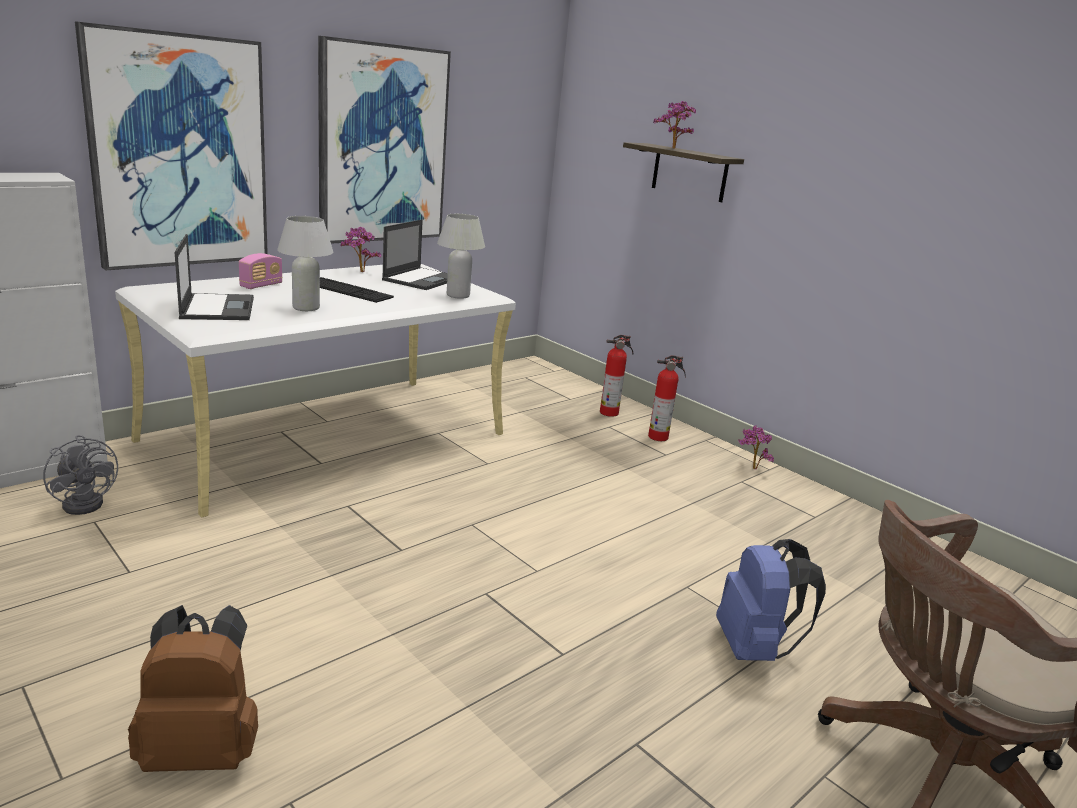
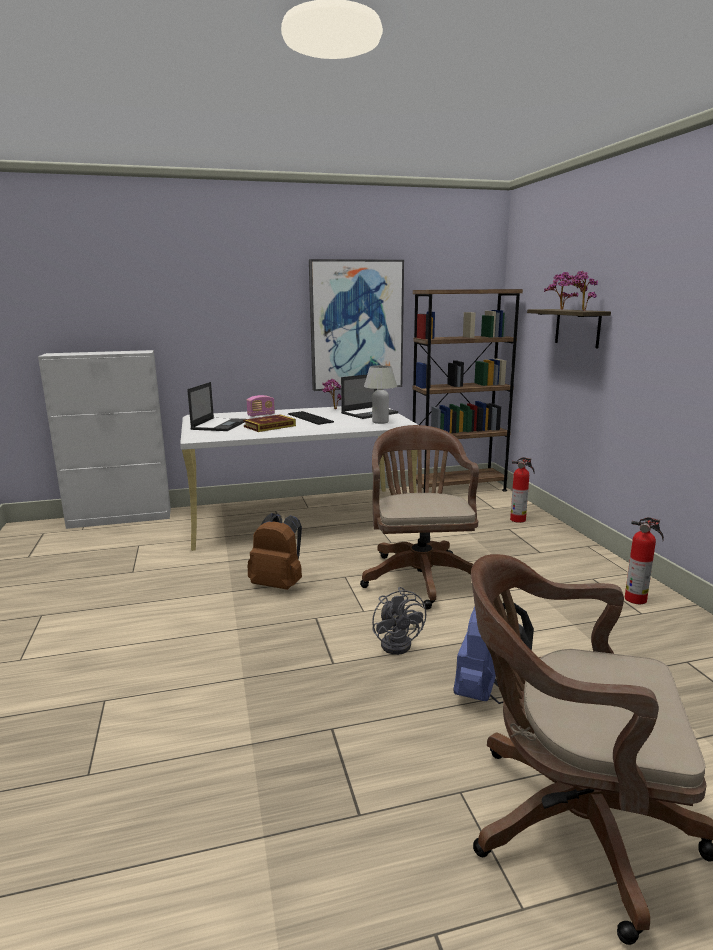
camera: 30 degrees right, 5 degrees down
grey fan [43,435,118,515] -> grey fan moved to [372,587,426,655]
picture [75,21,268,270] -> none
brown backpack [128,605,258,772] -> brown backpack moved to [248,513,302,590]
white table lamp [277,216,333,311] -> book [243,414,296,432]
fire extinguisher [648,355,686,441] -> fire extinguisher moved to [625,517,664,604]
potted plant [738,425,774,469] -> potted plant moved to [565,271,598,311]
none -> brown office chair [360,425,479,609]
none -> brown bookcase [412,289,523,493]

